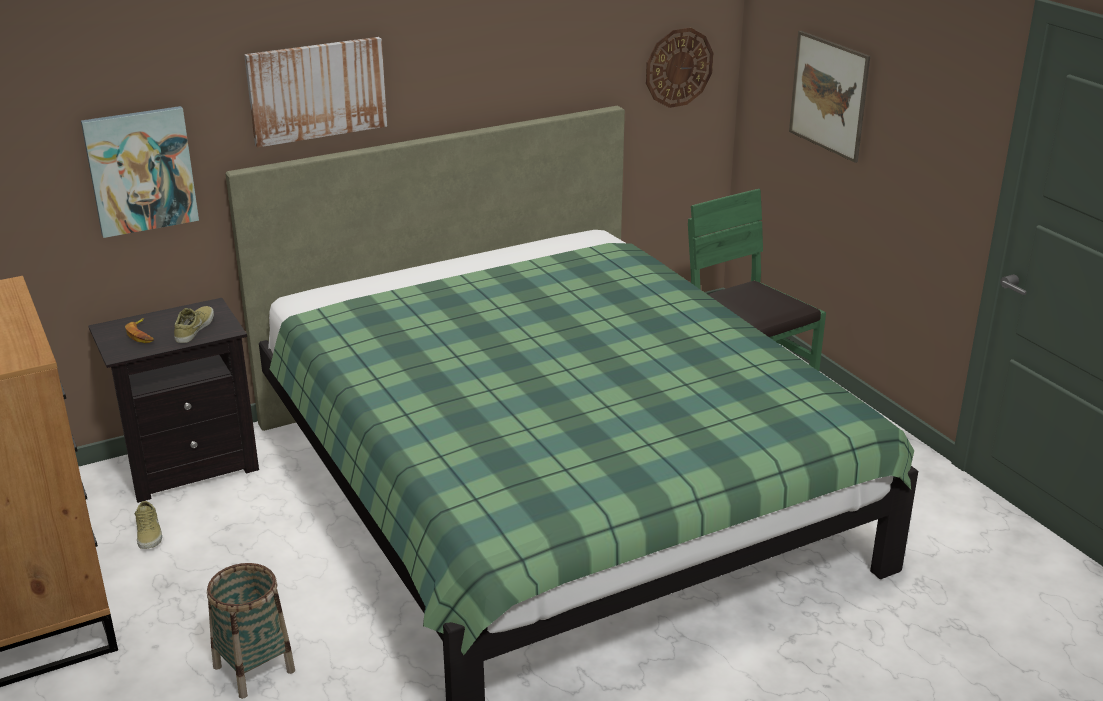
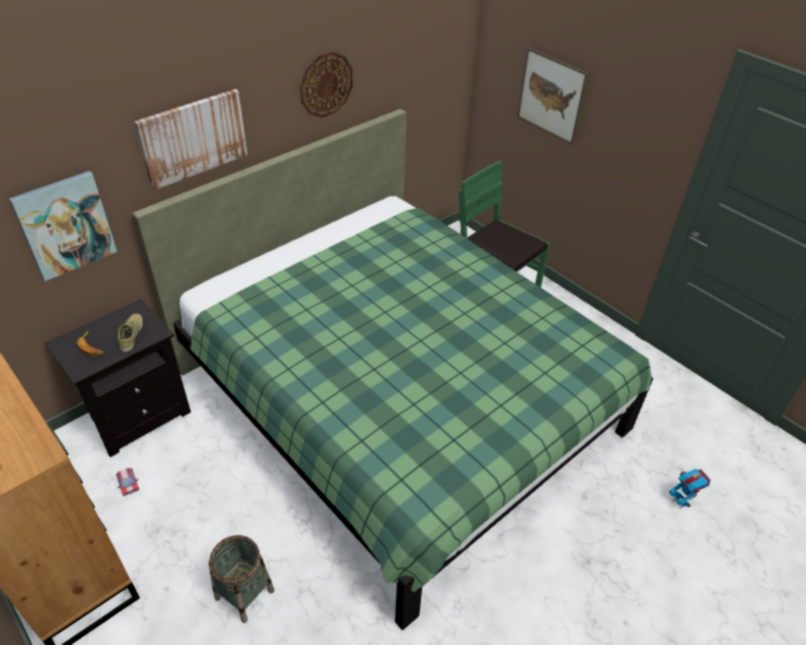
camera: 15 degrees left, 15 degrees up
beige shoe [135,501,162,549] -> toy car [116,468,139,496]
wall clock [646,28,713,108] -> wall clock moved to [300,51,353,118]
none -> toy robot [669,469,711,509]

